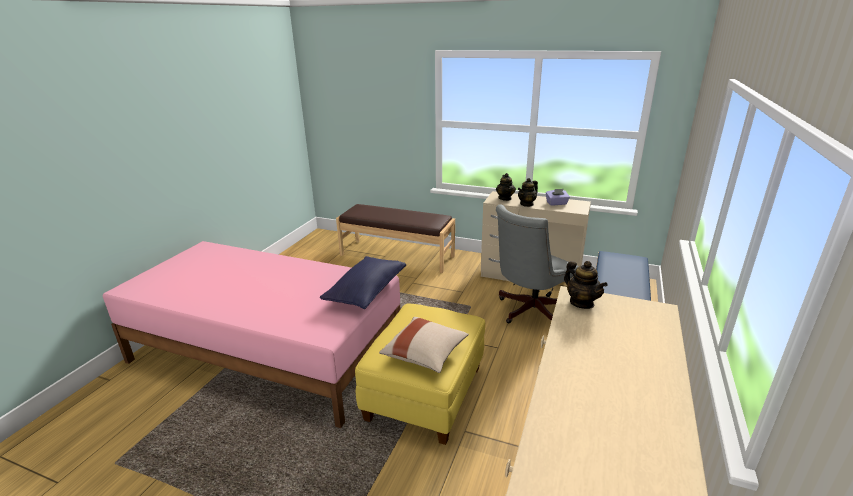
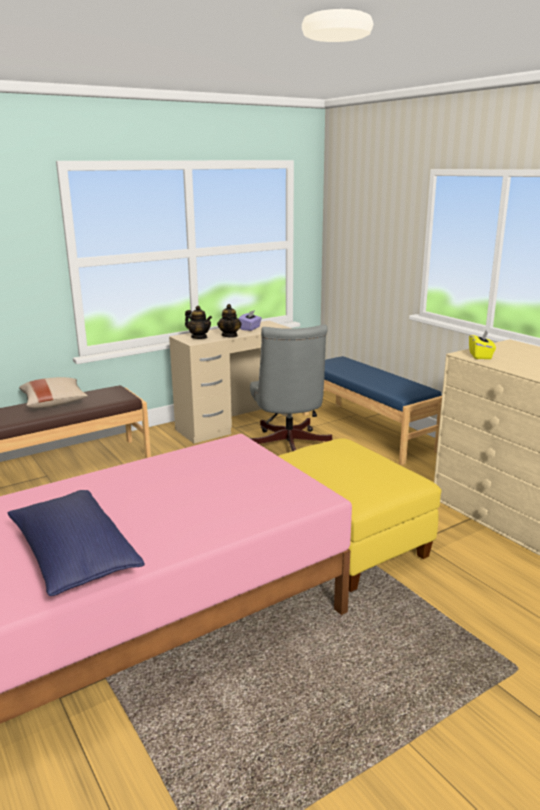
camera: 55 degrees left, 5 degrees down
blue pillow [320,256,406,309] -> blue pillow moved to [8,490,145,596]
beige pillow [379,317,469,373] -> beige pillow moved to [19,377,88,408]
teapot [564,261,608,309] -> yellow tissue box [469,331,496,359]

